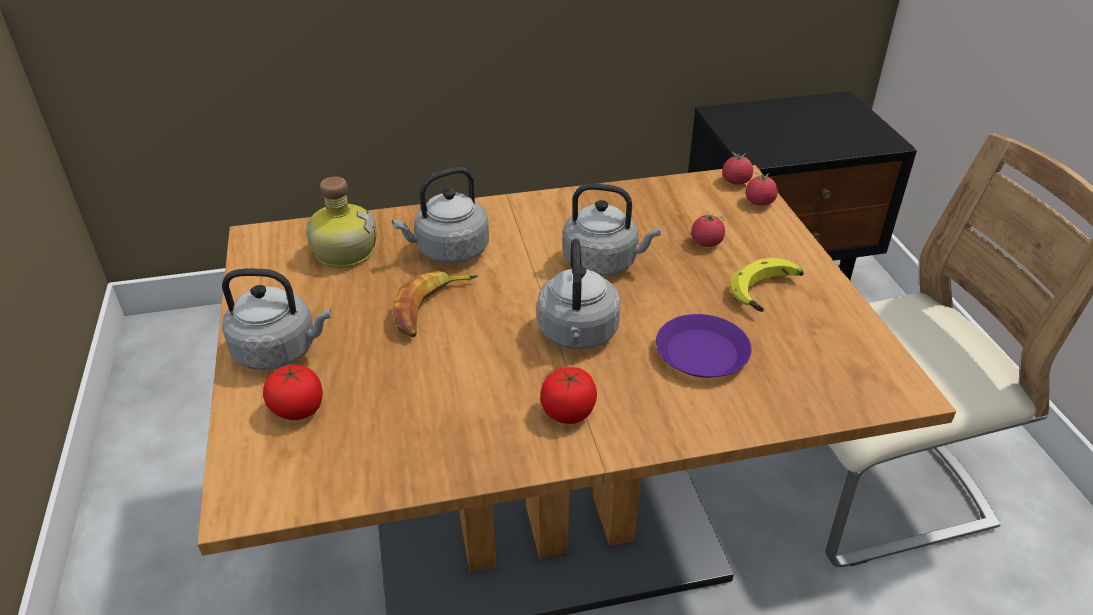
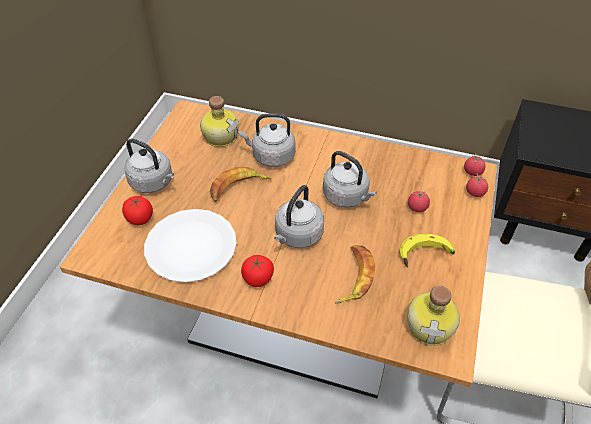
camera: 30 degrees right, 10 degrees up
purple plate [656,314,752,378] -> banana [335,245,375,304]
none -> white plate [144,209,237,283]
none -> bottle [407,286,460,346]

